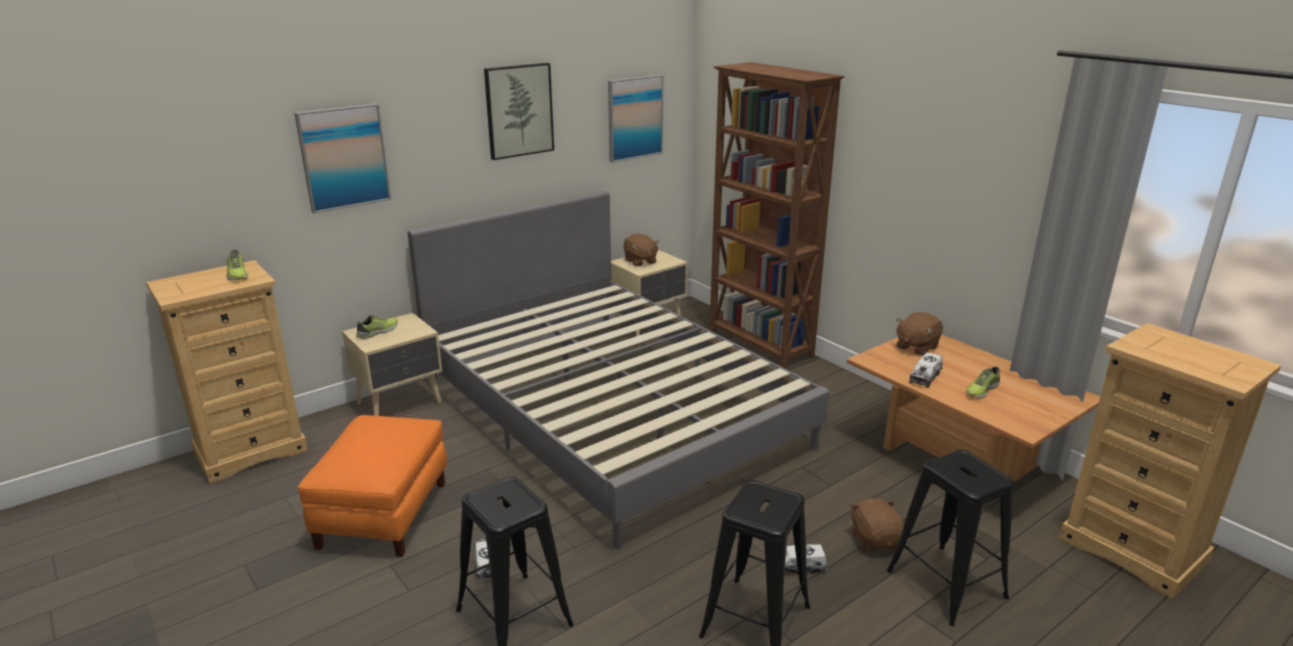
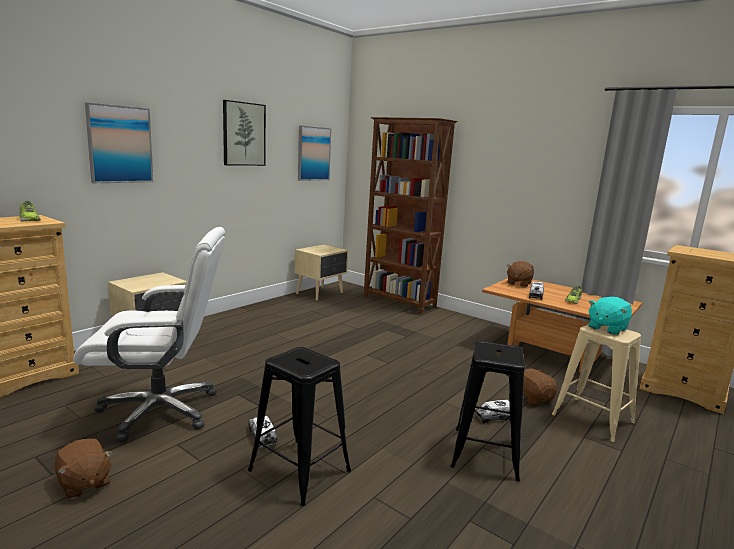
camera: 15 degrees left, 10 degrees down
orange ottoman [298,415,447,557] -> white office chair [73,227,225,443]
shoe [356,315,398,339] -> none
grey bed [407,190,830,549] -> none
brown plush toy [623,234,659,266] -> brown plush toy moved to [54,439,113,499]
black stool [887,450,1014,626] -> beige stool [552,324,641,442]
none -> turquoise plush toy [588,297,632,335]

